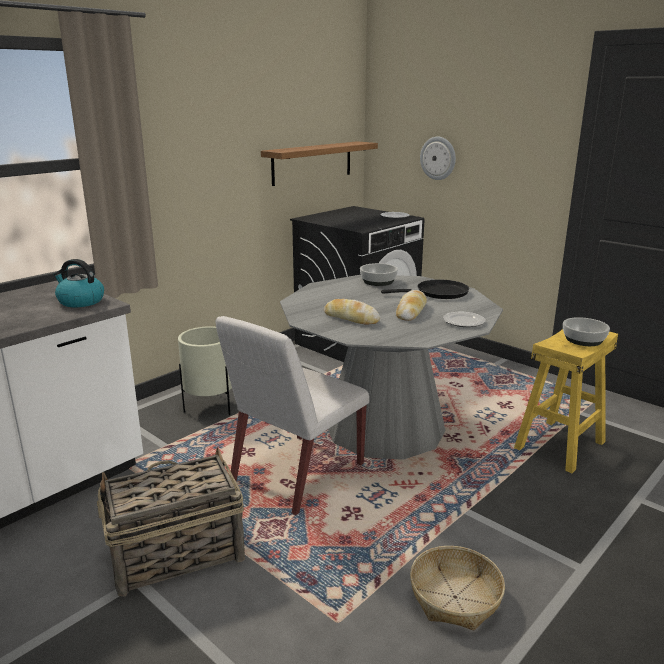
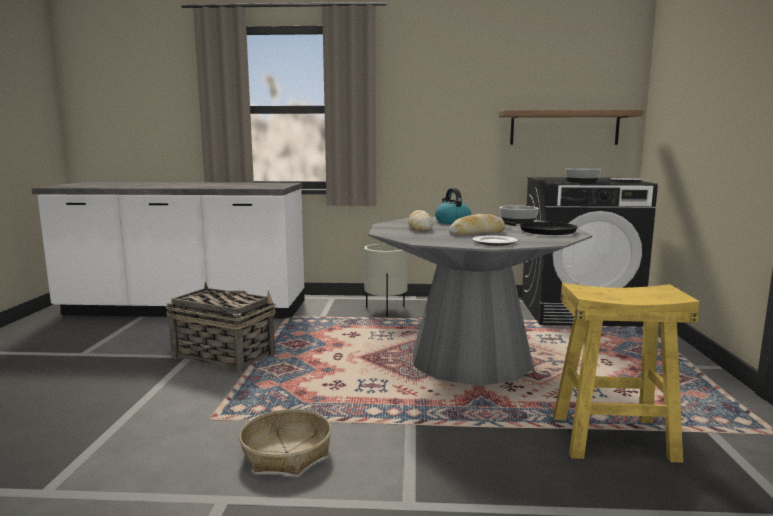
camera: 50 degrees right, 10 degrees down
kettle [53,259,104,307] -> kettle moved to [435,188,471,224]
white chair [216,316,369,515] -> none
wall clock [420,137,456,180] -> none
bowl [563,317,610,346] -> bowl moved to [565,168,601,183]

